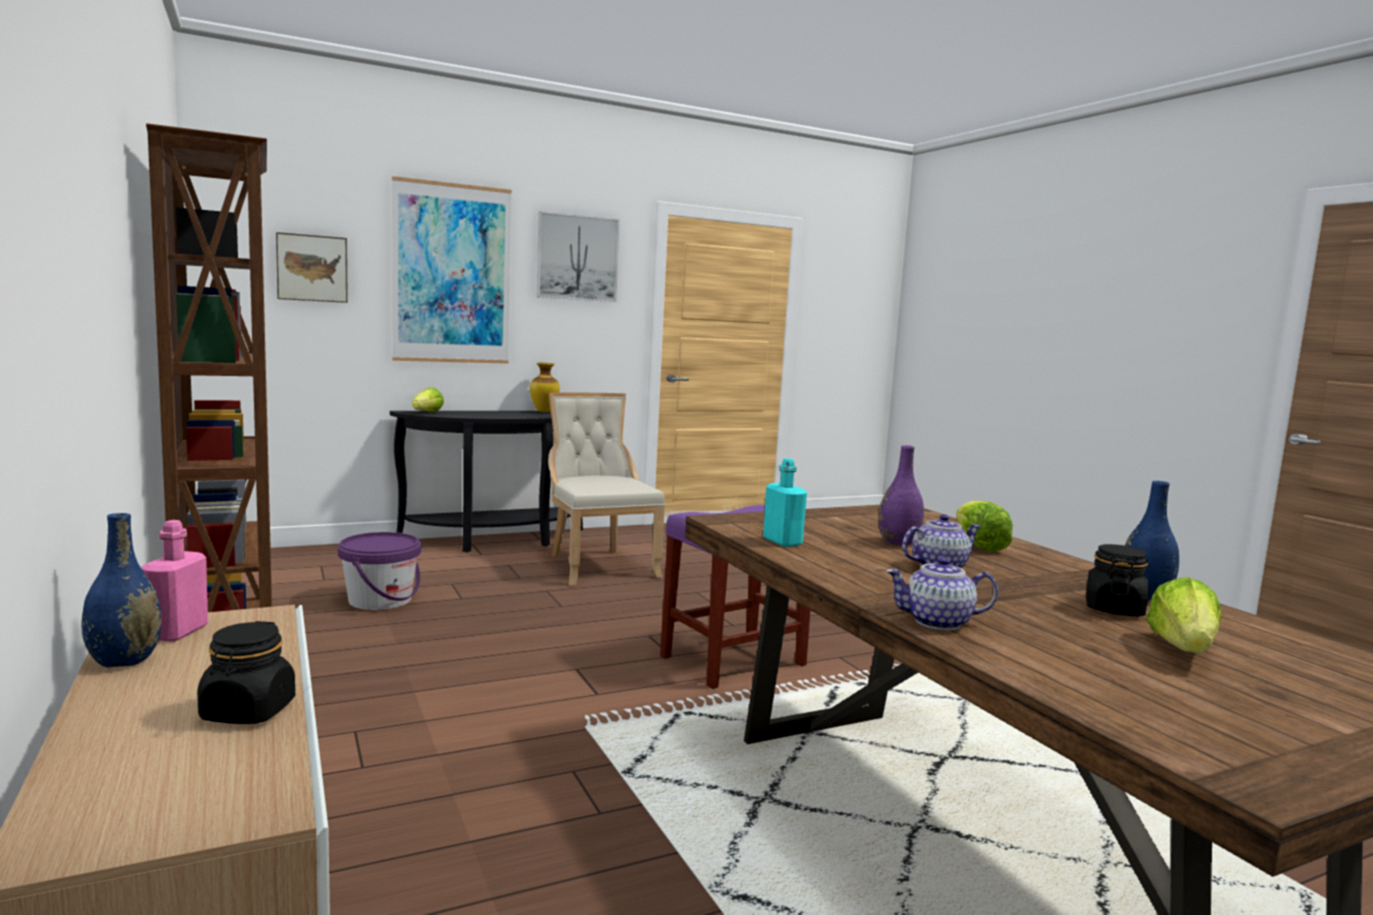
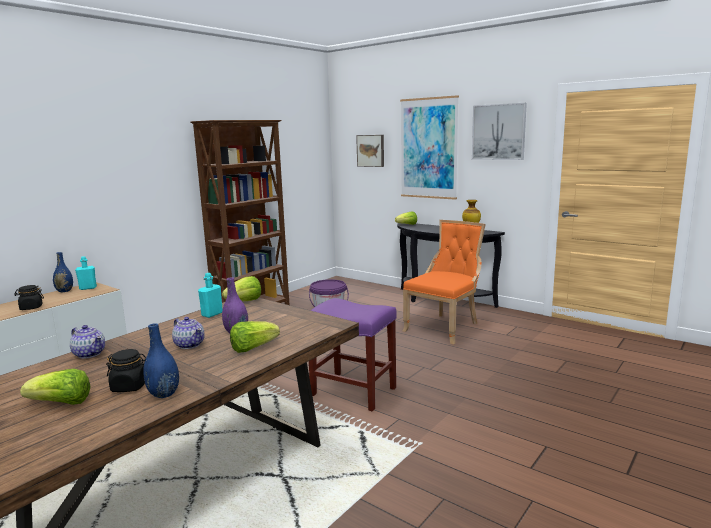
camera: 65 degrees right, 5 degrees up
pink bottle [142,520,208,642] -> turquoise bottle [75,256,97,290]
beige chair [548,392,665,585] -> orange chair [403,220,486,344]
teapot [886,557,998,630] -> teapot turned 150 degrees clockwise [70,325,105,359]
none -> lettuce [222,276,261,301]

